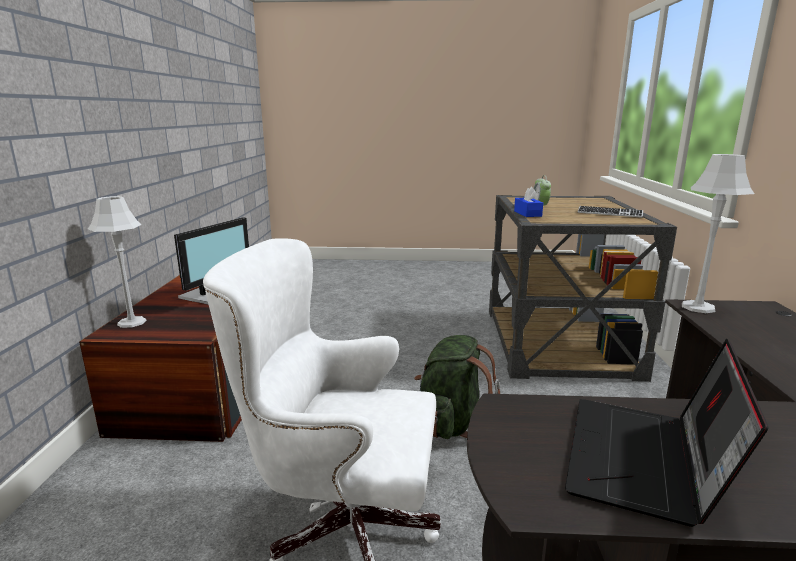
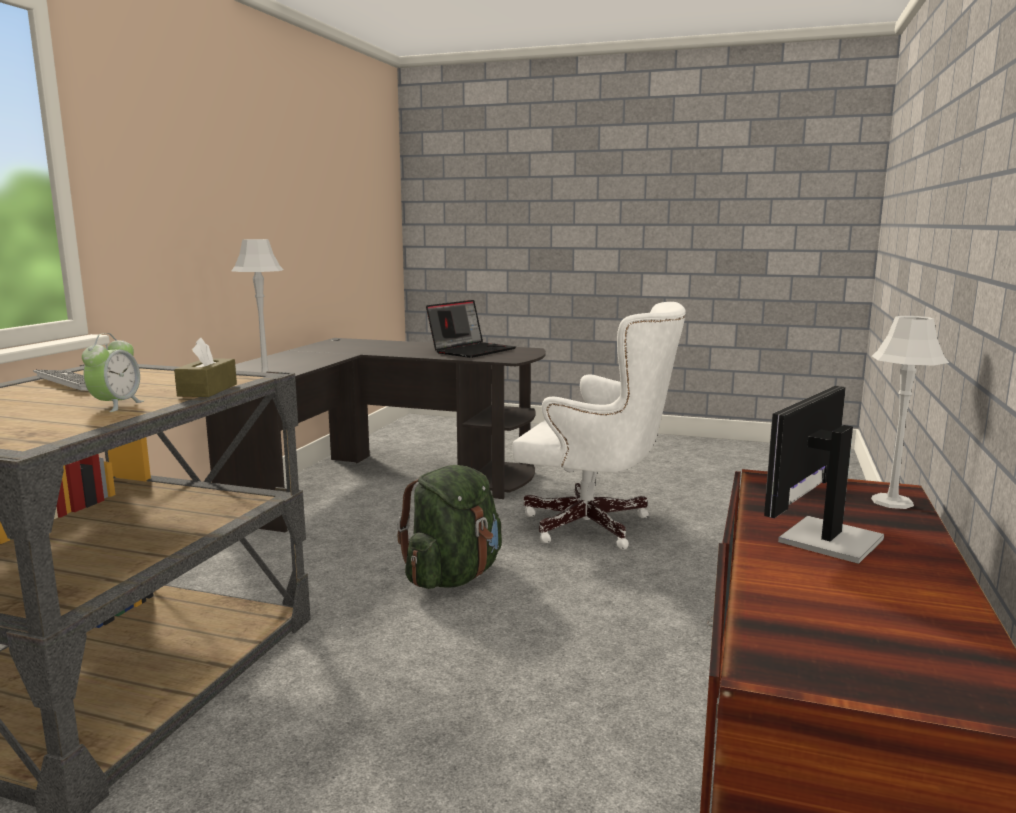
camera: 165 degrees left, 5 degrees down
blue tissue box [514,187,543,217] -> brown tissue box [174,338,237,397]

